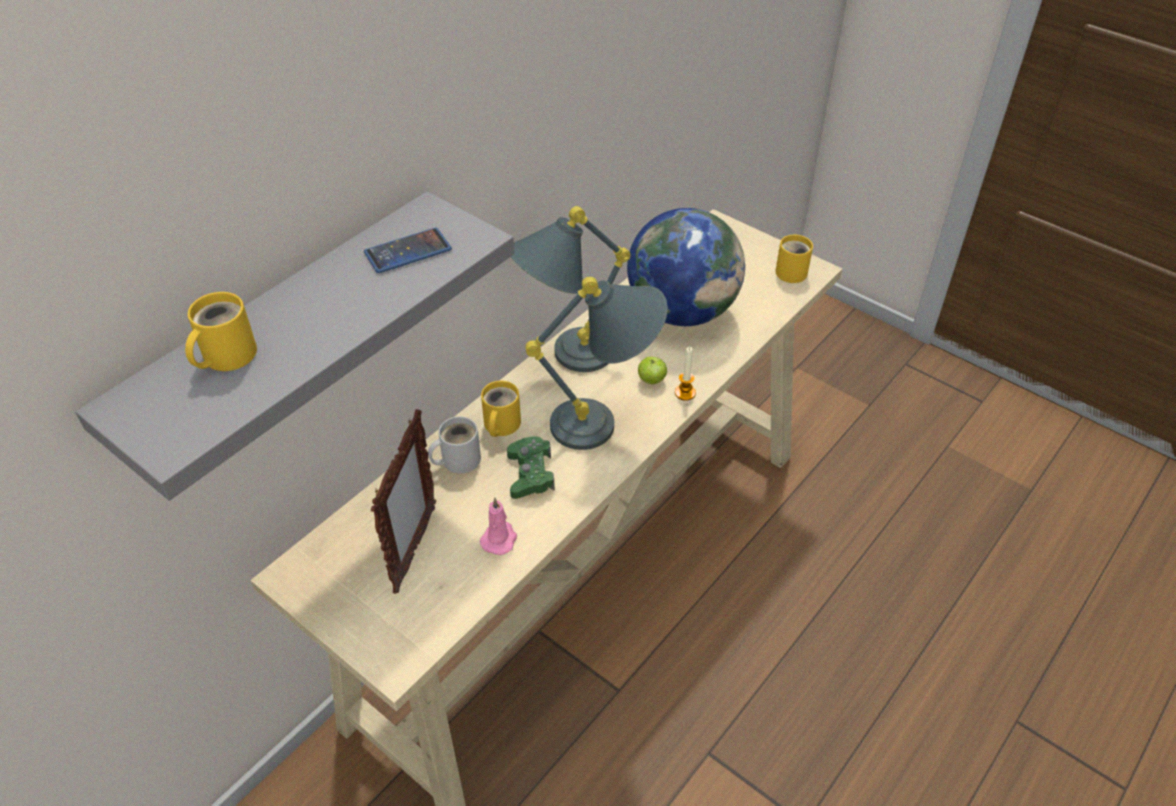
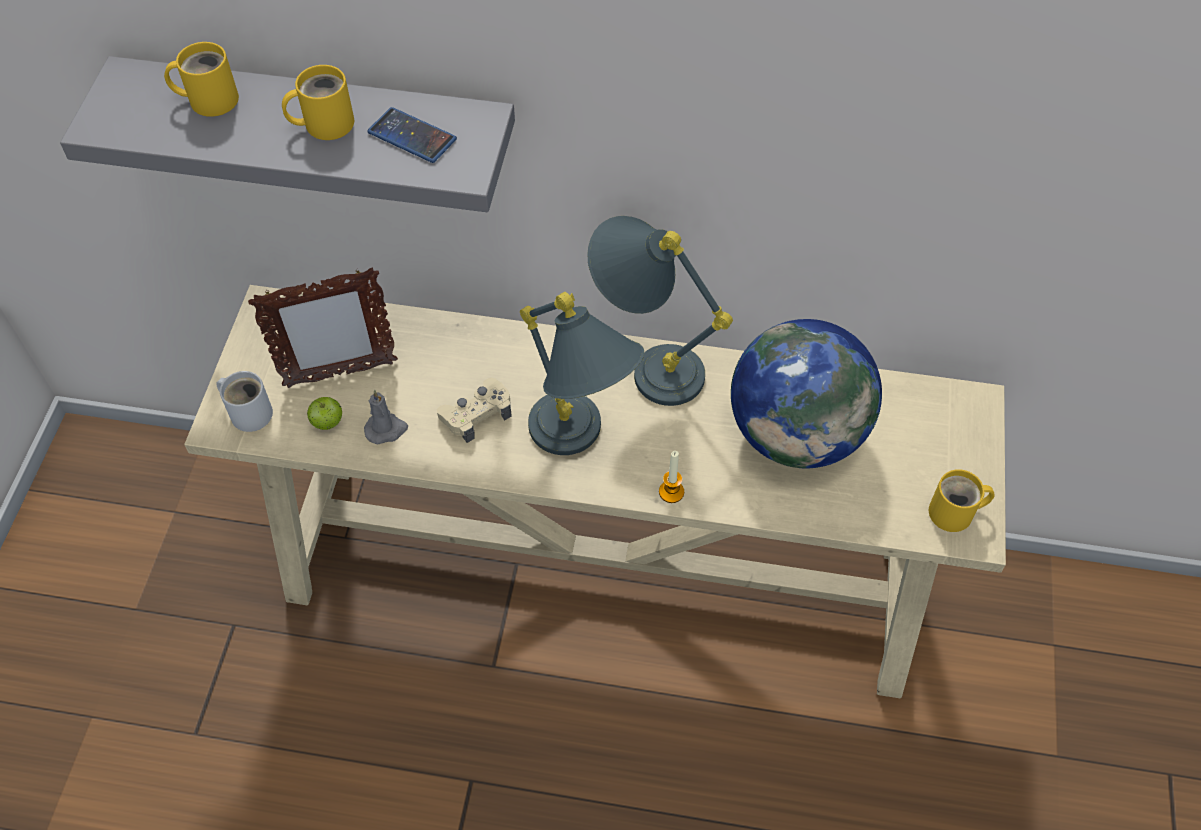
camera: 60 degrees right, 10 degrees up
white mug [428,416,481,474] -> white mug moved to [216,371,273,432]
pink candle [480,498,517,555] -> grey candle [364,390,408,445]
yellow mug [481,381,521,437] -> yellow mug moved to [282,65,354,140]
green game controller [507,436,555,499] -> beige game controller [437,378,511,443]
apple [638,357,667,384] -> apple moved to [307,397,342,430]

